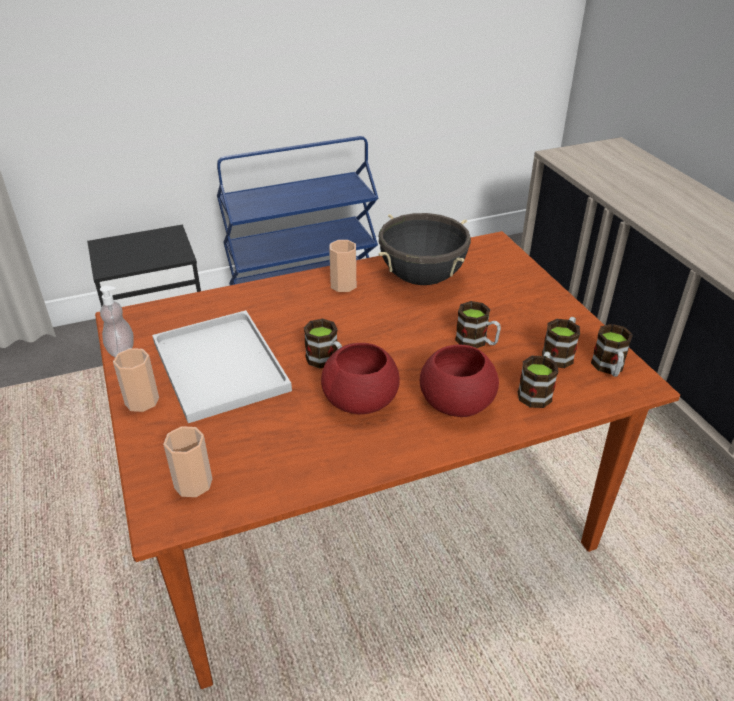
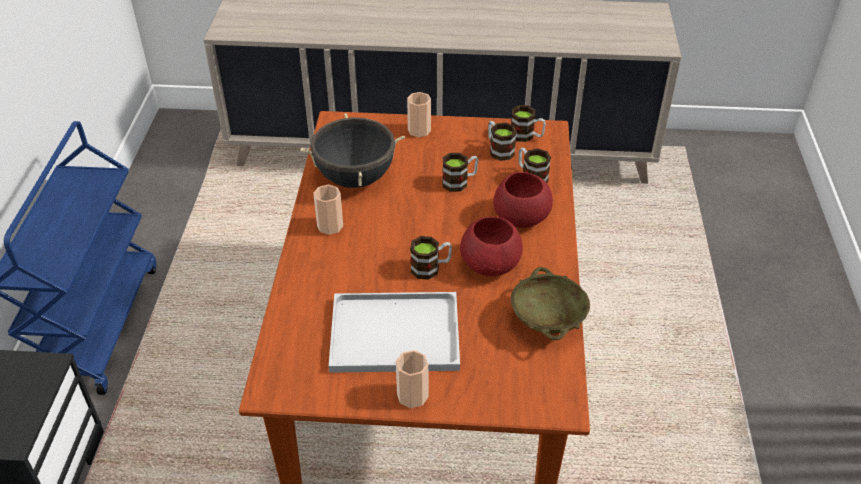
camera: 65 degrees left, 5 degrees up
soap dispenser [100,286,134,357] -> none
cup [163,426,212,497] -> cup moved to [407,92,431,137]
none -> beige bowl [511,267,590,340]

